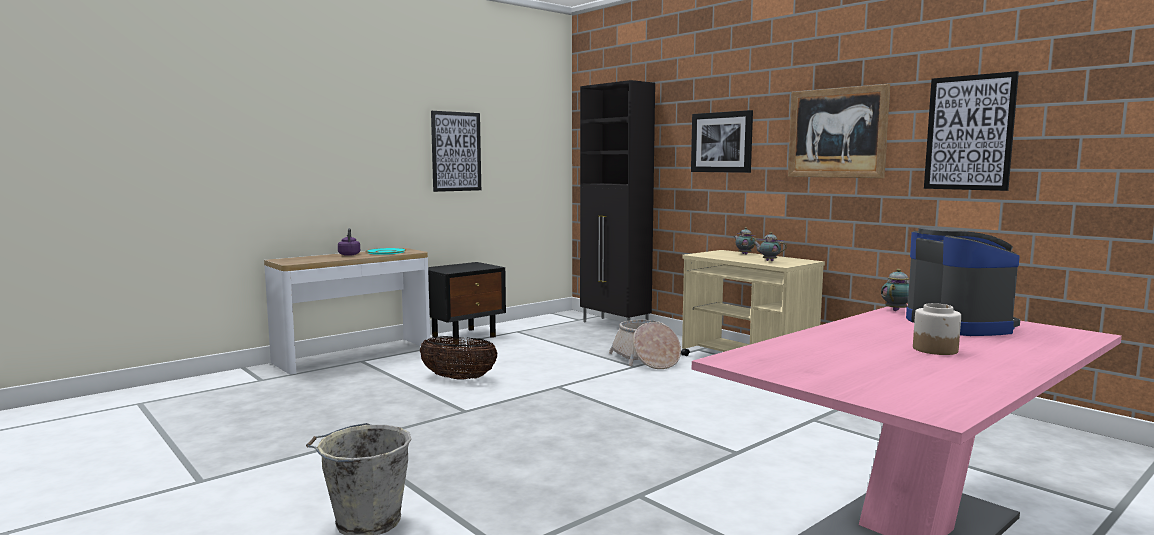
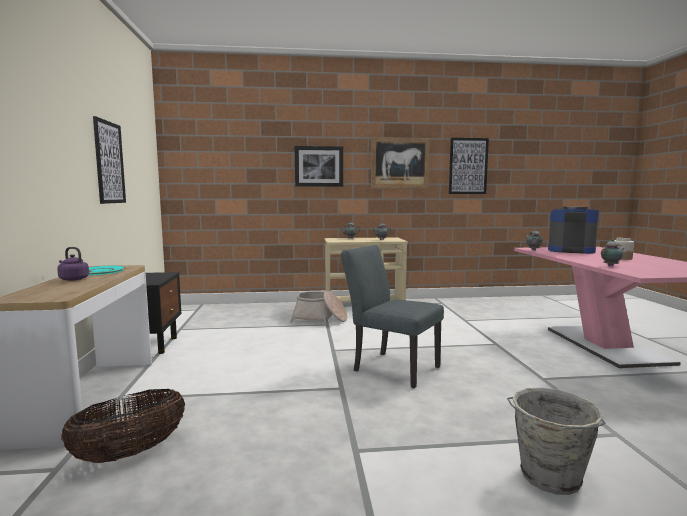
camera: 55 degrees left, 0 degrees up
basket [420,336,497,380] -> basket moved to [61,389,185,463]
black cabinet [580,80,655,322] -> none
none -> grey chair [341,245,444,388]
none -> teapot [601,239,624,266]

